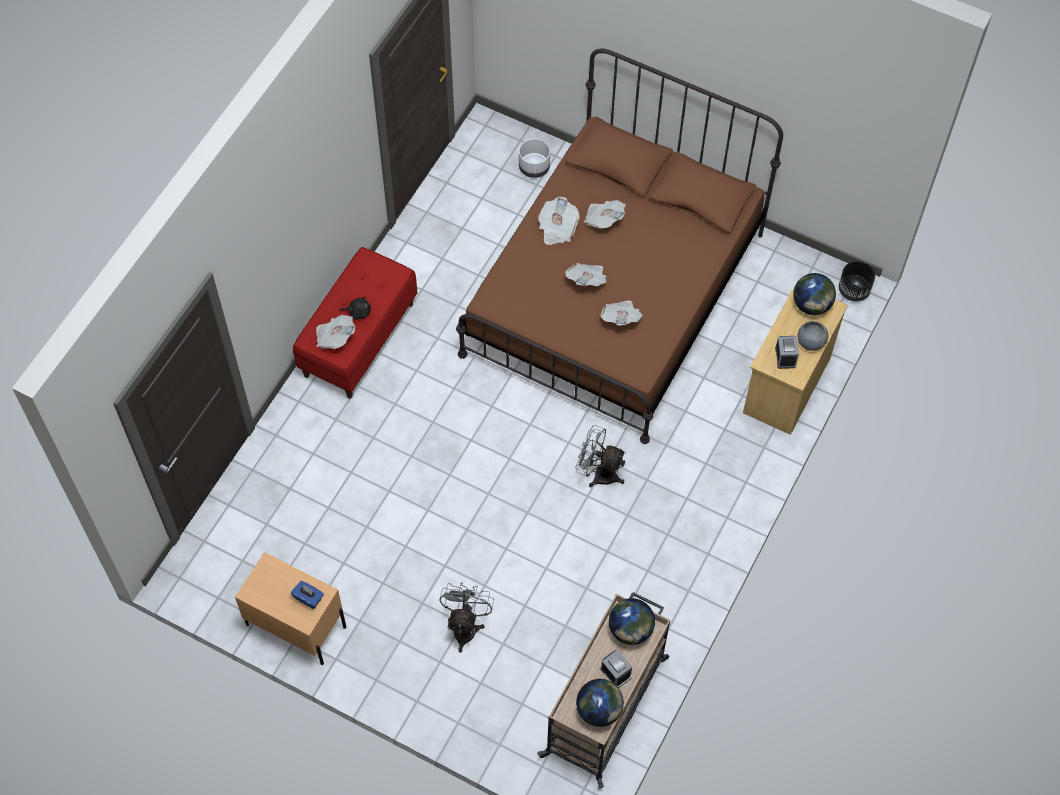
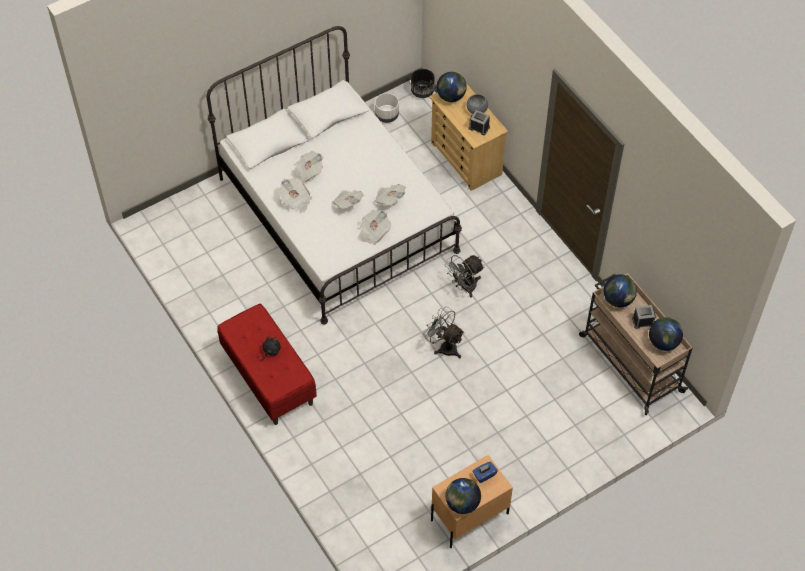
camera: 60 degrees left, 5 degrees down
newspaper [316,315,355,349] -> newspaper moved to [358,210,391,245]
grey fan [440,582,494,652] -> grey fan moved to [424,306,465,358]
brown bed [456,49,783,444] -> white bed [206,26,462,324]
white planter [519,138,550,178] -> white planter moved to [375,93,399,123]
none -> globe [445,478,481,514]

